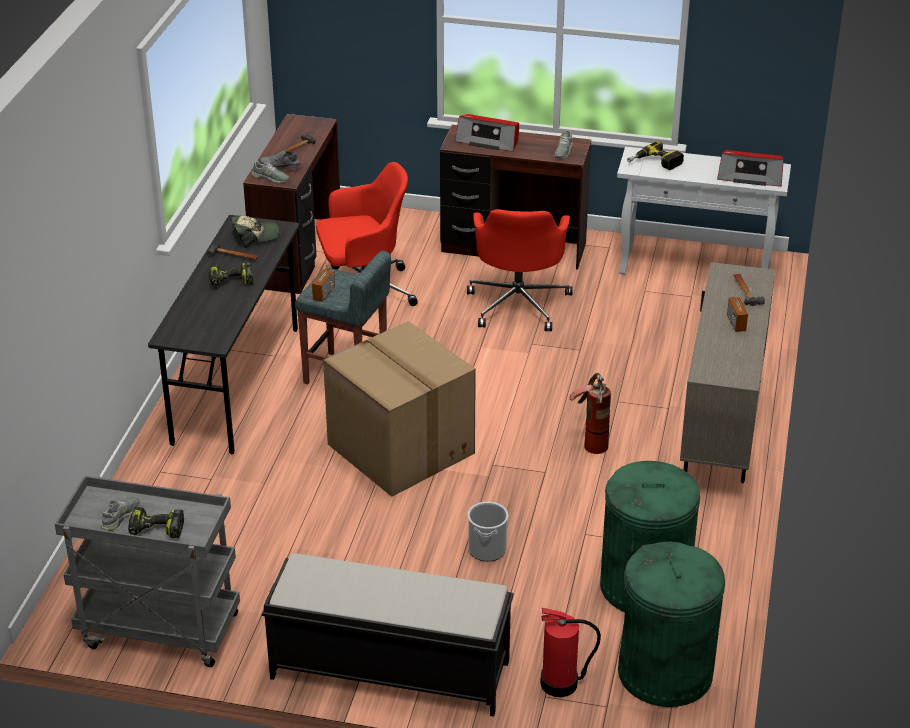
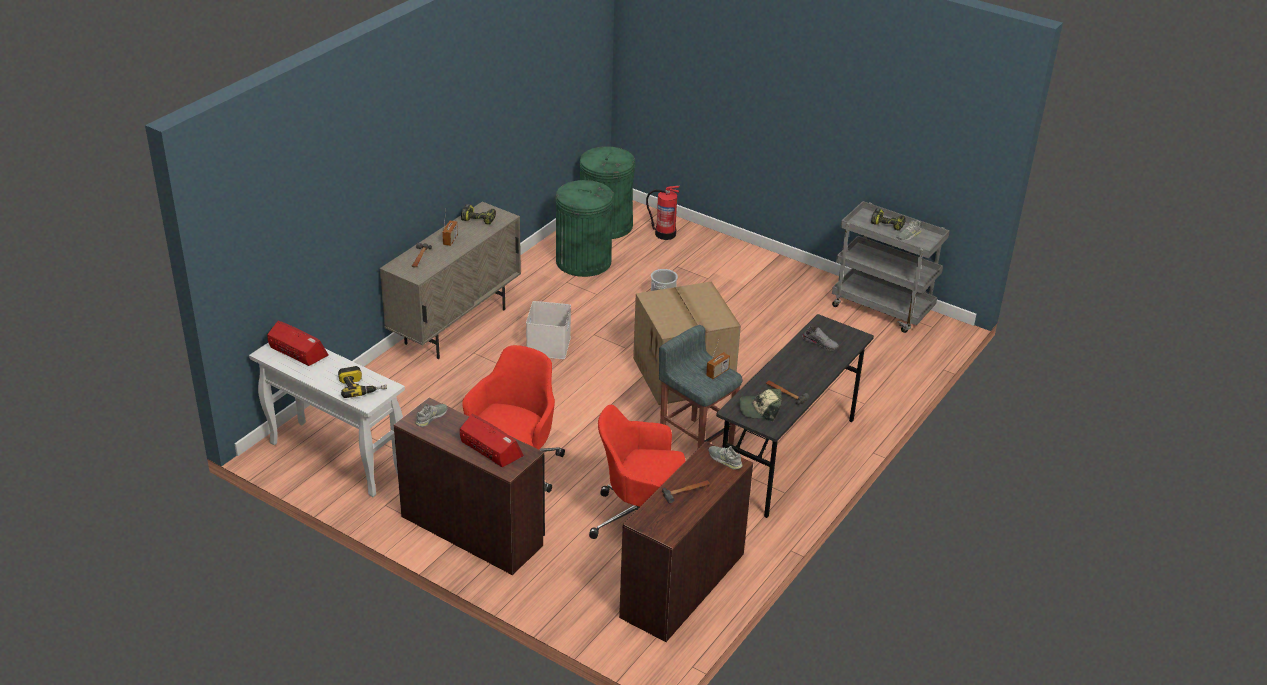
camera: 160 degrees left, 0 degrees up
power drill [209,262,253,286] -> power drill moved to [461,204,496,225]
grey shoe [259,150,301,170] -> grey shoe moved to [802,326,839,351]
black bench [262,553,513,717] -> none
fire extinguisher [569,373,611,454] -> white storage box [526,301,571,359]

